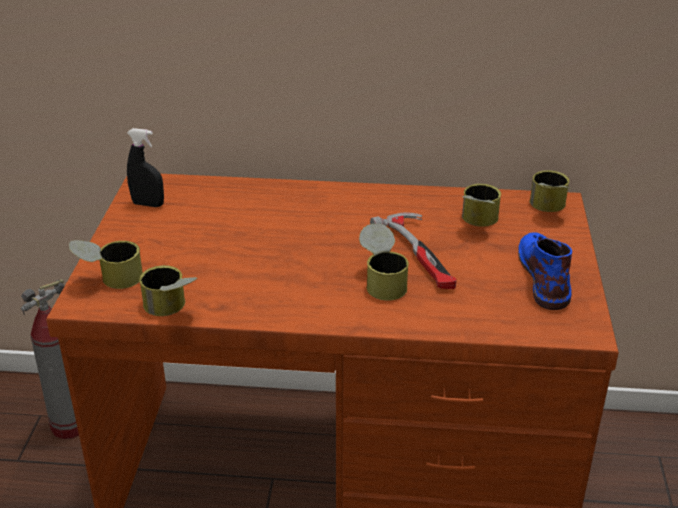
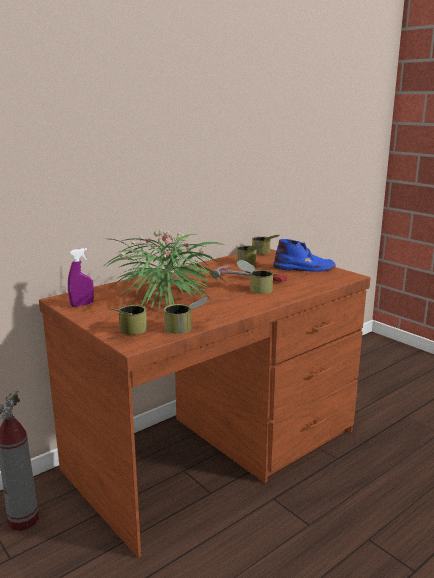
camera: 45 degrees left, 15 degrees down
black spray bottle [127,128,164,207] -> purple spray bottle [68,248,94,307]
blue boot [518,232,572,310] -> blue boot turned 135 degrees clockwise [273,239,336,272]
none -> potted plant [105,229,225,309]

